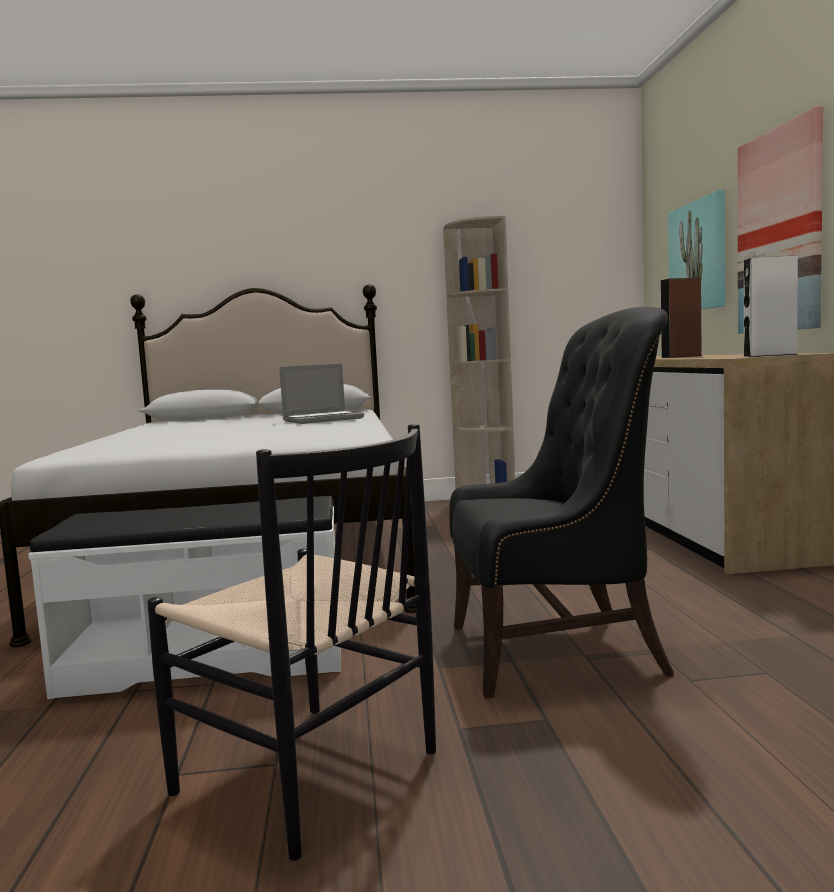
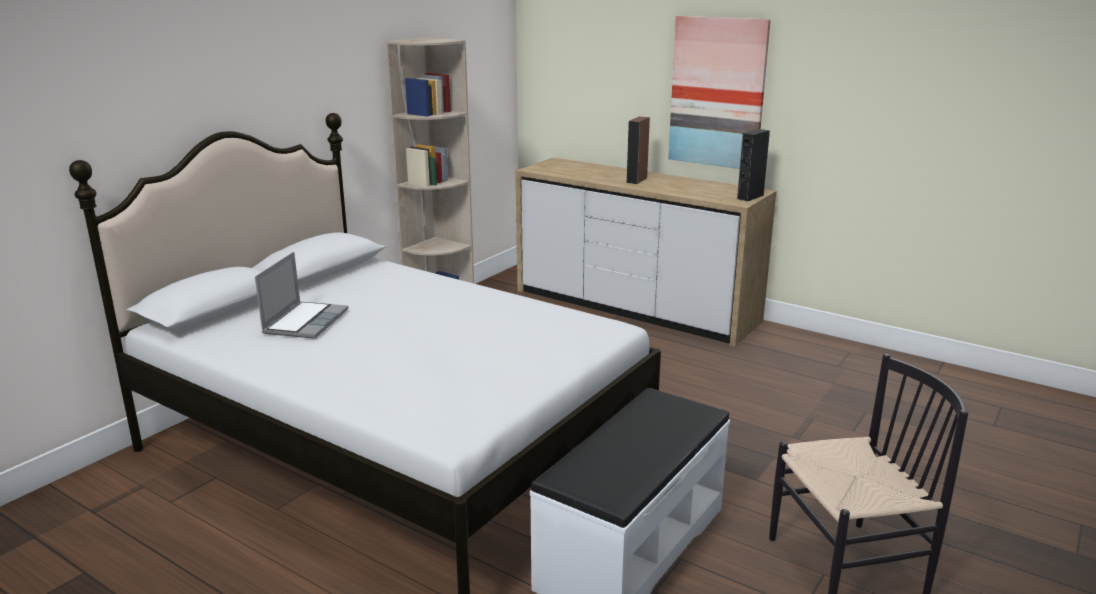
camera: 50 degrees left, 15 degrees up
laptop [279,364,364,424] -> laptop moved to [255,252,348,339]
black chair [449,307,674,698] -> none
picture [668,190,725,310] -> none
white speaker [743,255,798,357] -> black speaker [737,129,770,202]

